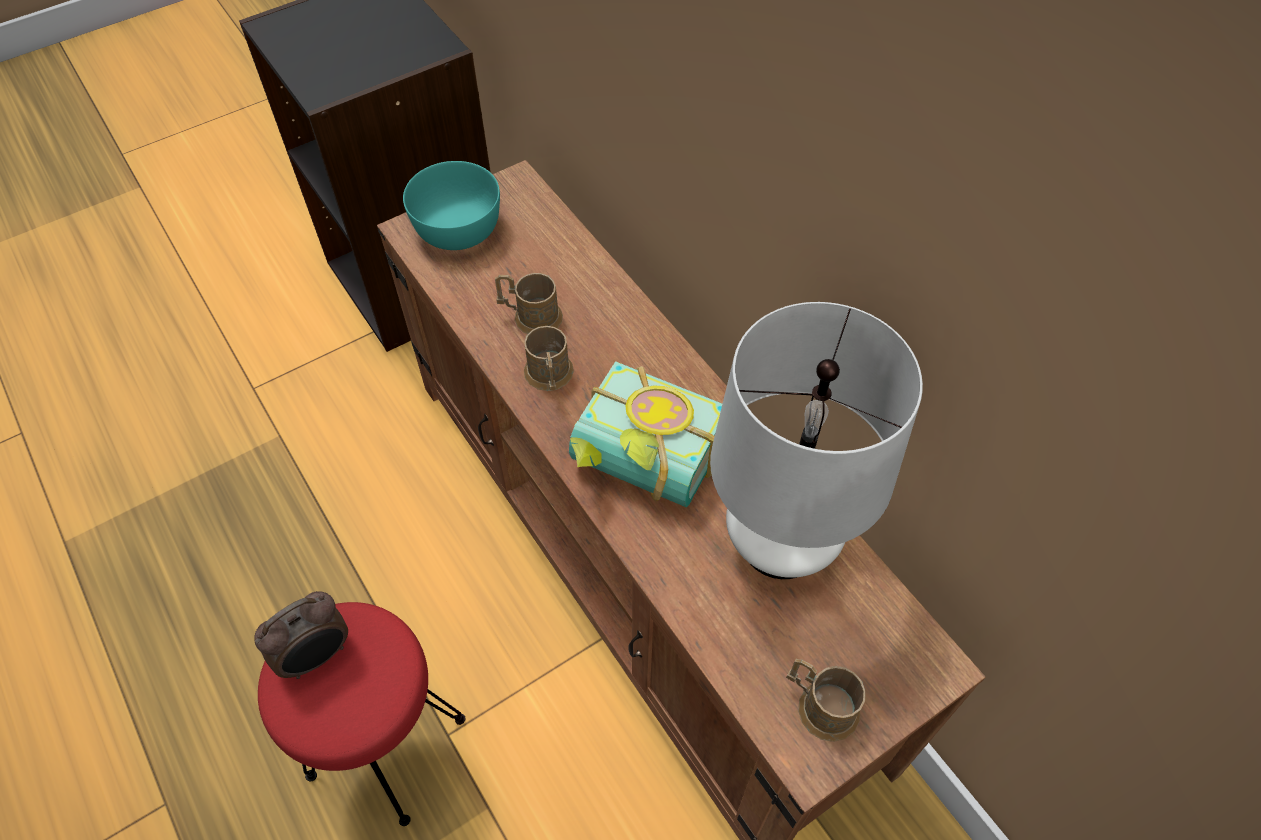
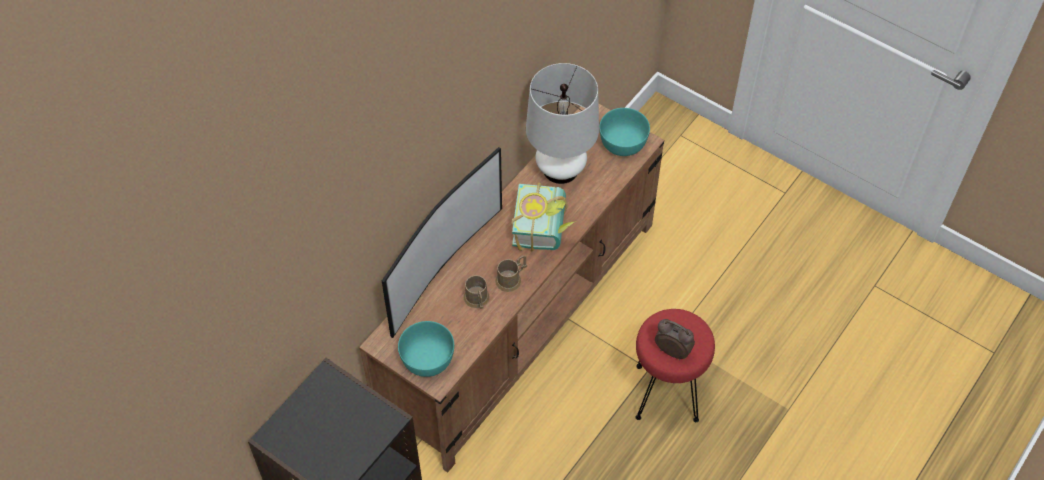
camera: 110 degrees left, 0 degrees up
brown mug [786,659,866,742] -> turquoise bowl [599,108,650,156]
none -> television [382,147,502,338]

